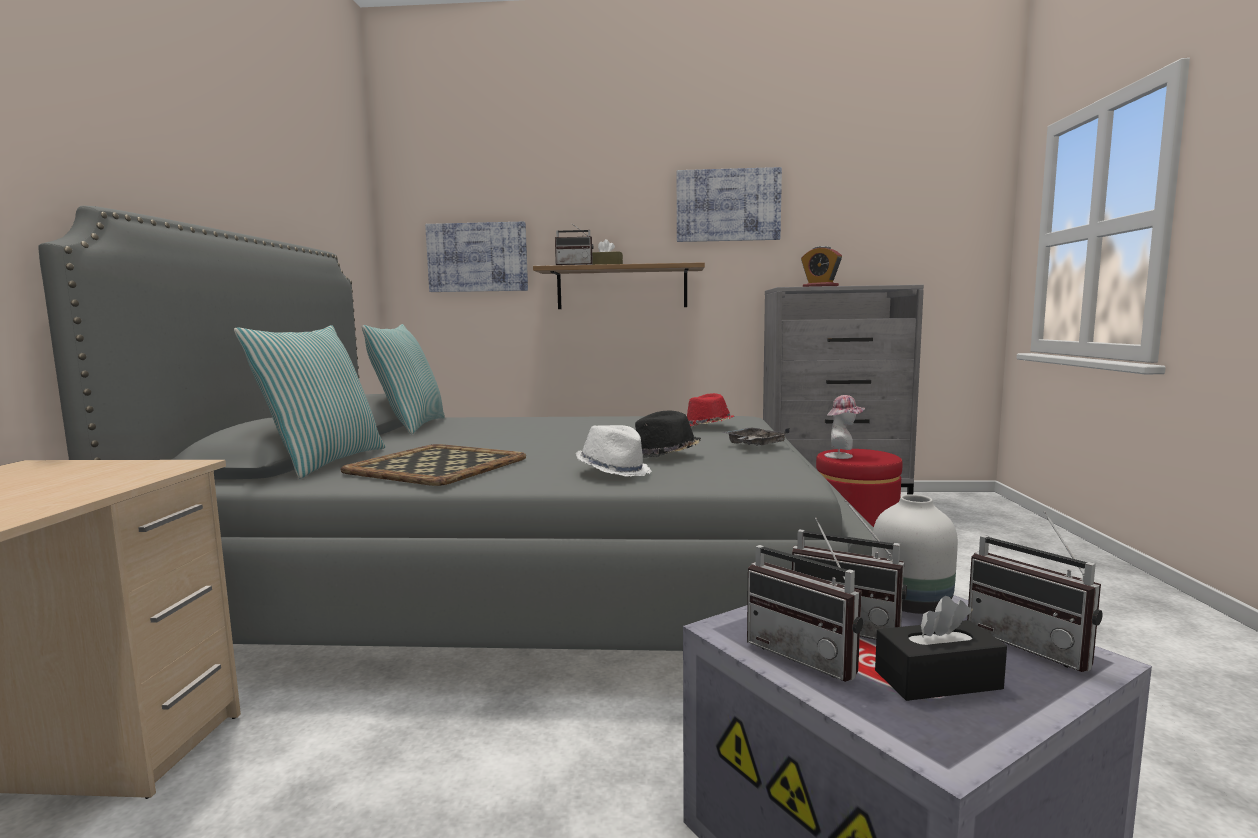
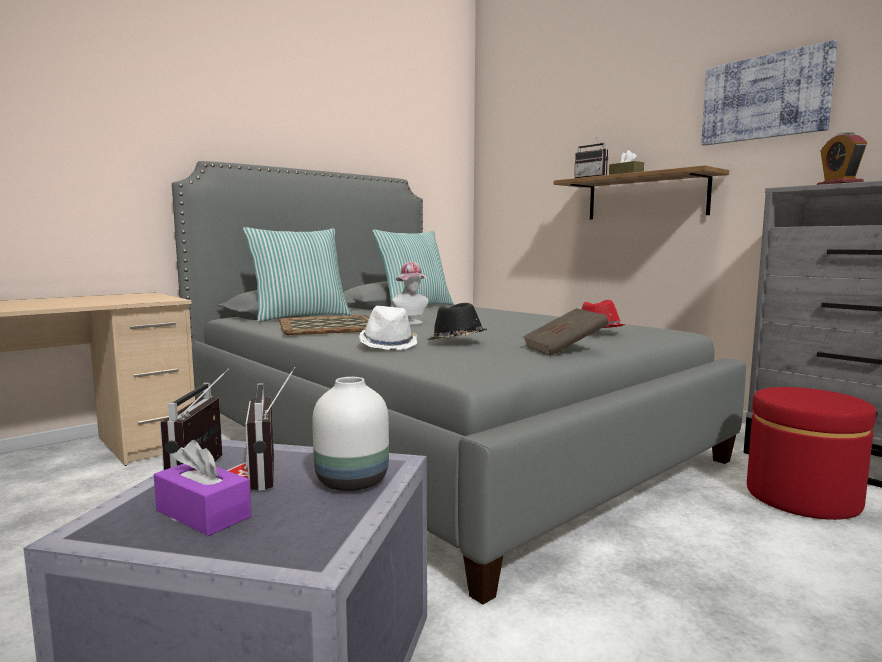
camera: 45 degrees right, 0 degrees up
picture [425,222,528,292] -> none
grey tray [723,428,790,446] -> brown book [523,308,608,356]
hat [824,395,865,459] -> hat moved to [391,262,428,324]
black tissue box [875,596,1007,701] -> purple tissue box [154,440,251,536]
radio [967,511,1103,672] -> none

